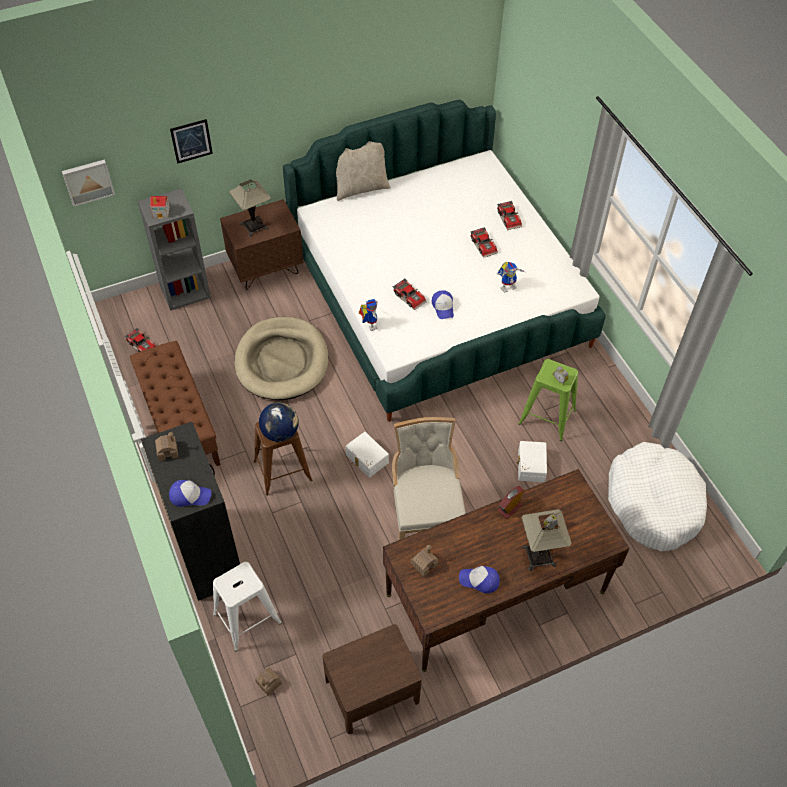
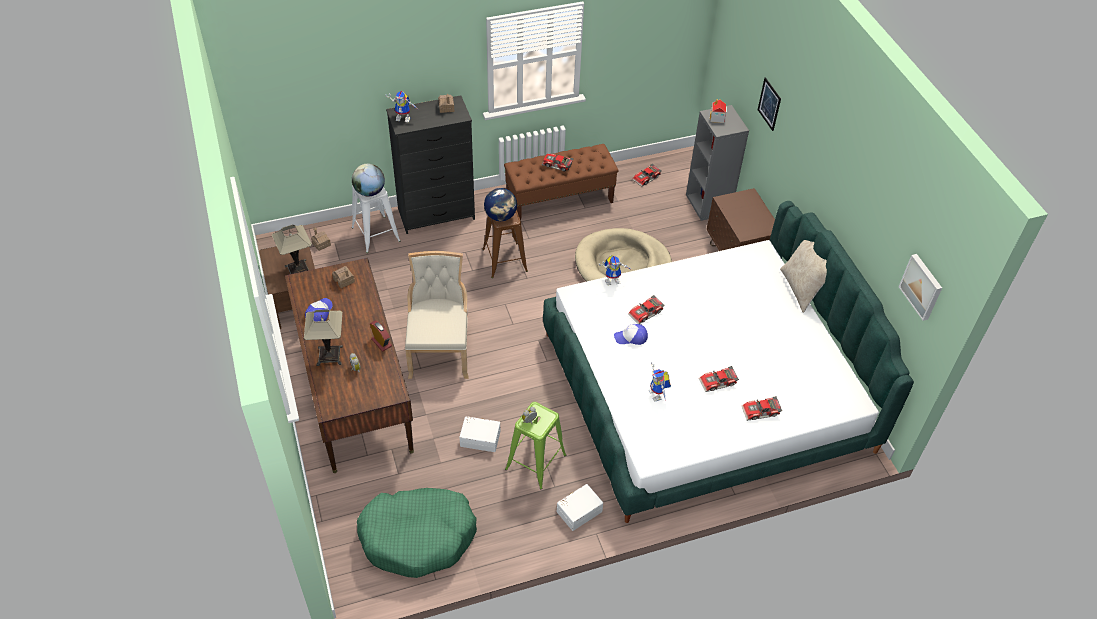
camera: 95 degrees right, 5 degrees down
picture [62,159,115,206] -> picture moved to [899,254,942,321]
cap [169,480,211,507] -> toy robot [385,91,420,122]
table lamp [229,180,271,237] -> table lamp moved to [272,225,312,274]
white storage box [345,432,389,478] -> white storage box moved to [557,484,603,531]
beige chair [392,417,466,540] -> beige chair turned 90 degrees counterclockwise [405,251,469,379]
white dog bed [608,442,707,551] -> green dog bed [357,488,477,578]
none -> globe [352,164,385,196]
none -> toy car [542,154,574,172]

